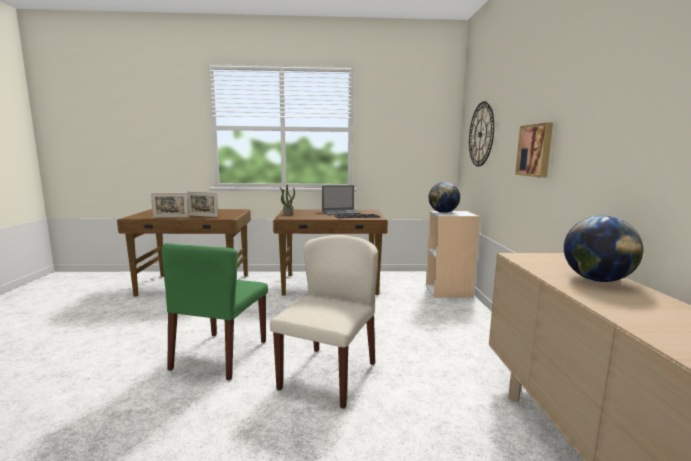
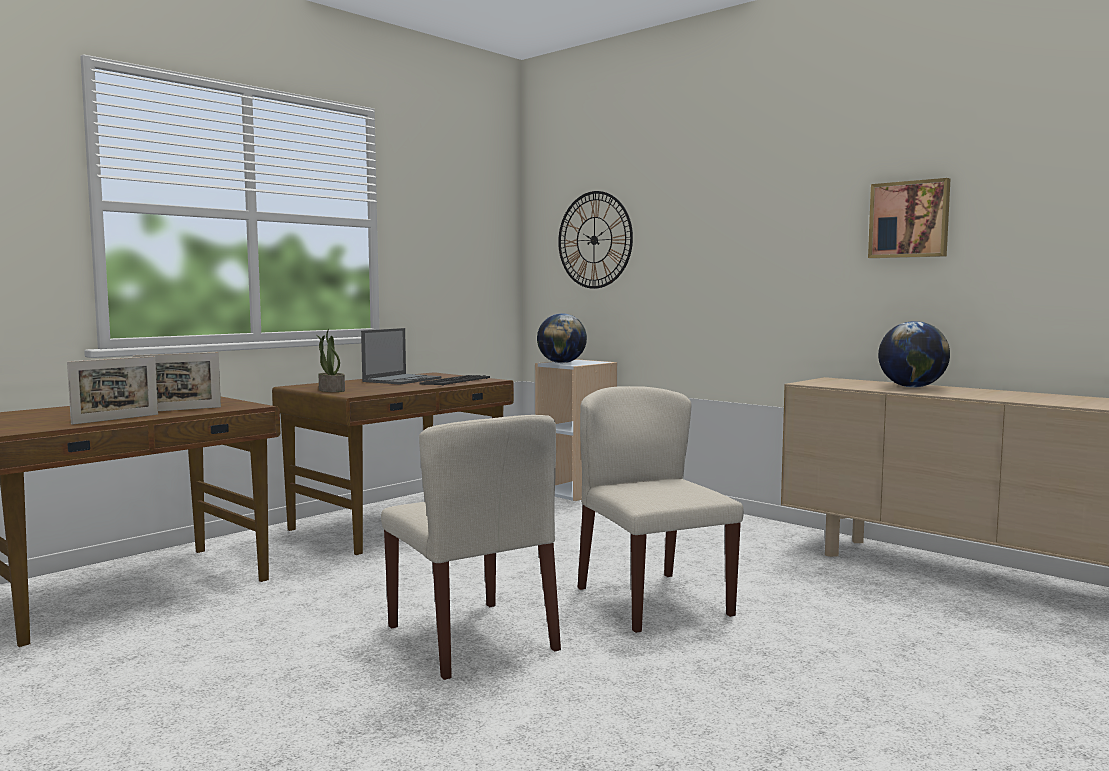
camera: 45 degrees left, 5 degrees down
green chair [161,243,268,380] -> beige chair [381,415,561,680]
picture [515,123,553,178] -> picture moved to [868,178,950,258]

